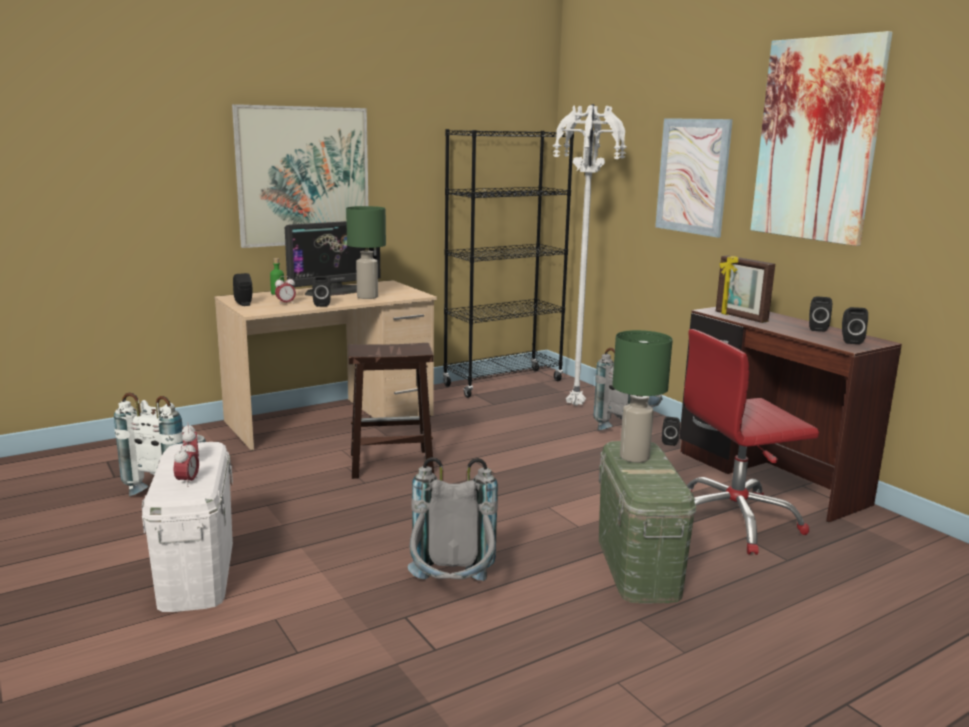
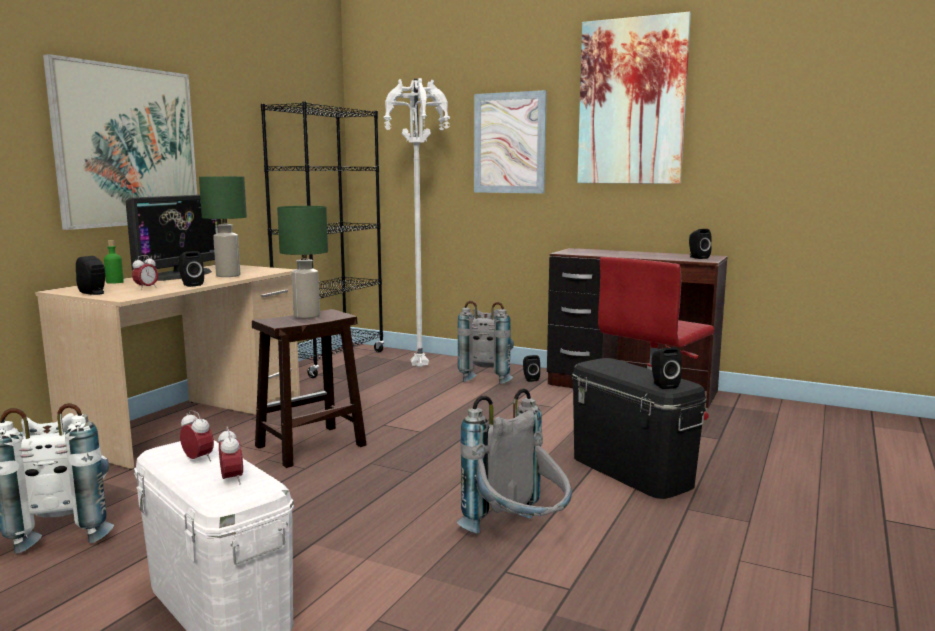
camera: 30 degrees left, 5 degrees down
green storage box [599,441,696,604] -> black storage box [572,358,707,499]
green table lamp [612,330,673,463] -> green table lamp moved to [277,206,328,318]
picture frame [716,256,775,323] -> none
black speaker [809,296,832,332] -> black speaker moved to [651,347,682,389]

